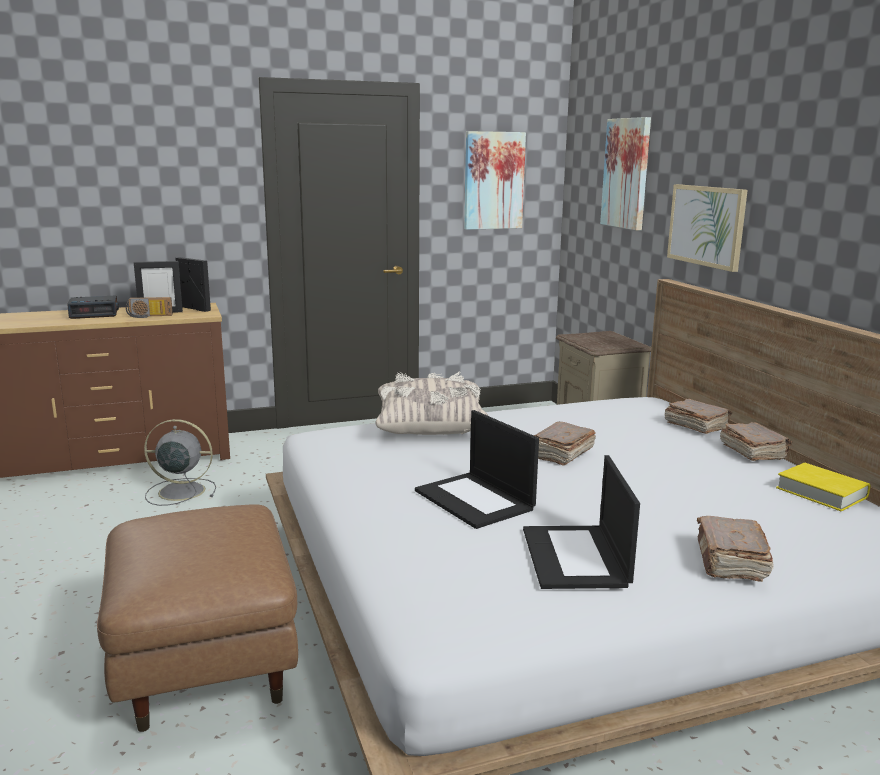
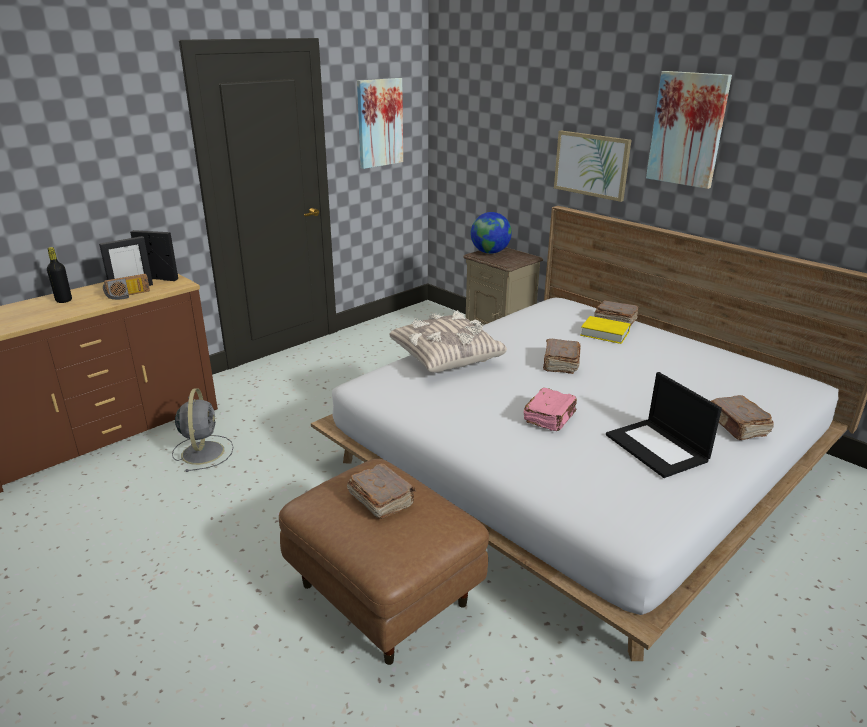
camera: 25 degrees left, 10 degrees up
alarm clock [67,295,119,319] -> black bottle [47,247,72,303]
grey fan [144,419,216,506] -> grey fan turned 105 degrees clockwise [172,388,233,472]
laptop [415,410,539,529] -> pink book [523,388,577,431]
picture [600,117,651,231] -> picture moved to [646,71,732,189]
brown book [720,422,792,461] -> brown book moved to [347,463,416,519]
yellow book [776,463,871,511] -> yellow book moved to [580,316,631,344]
none -> globe [471,212,512,254]

